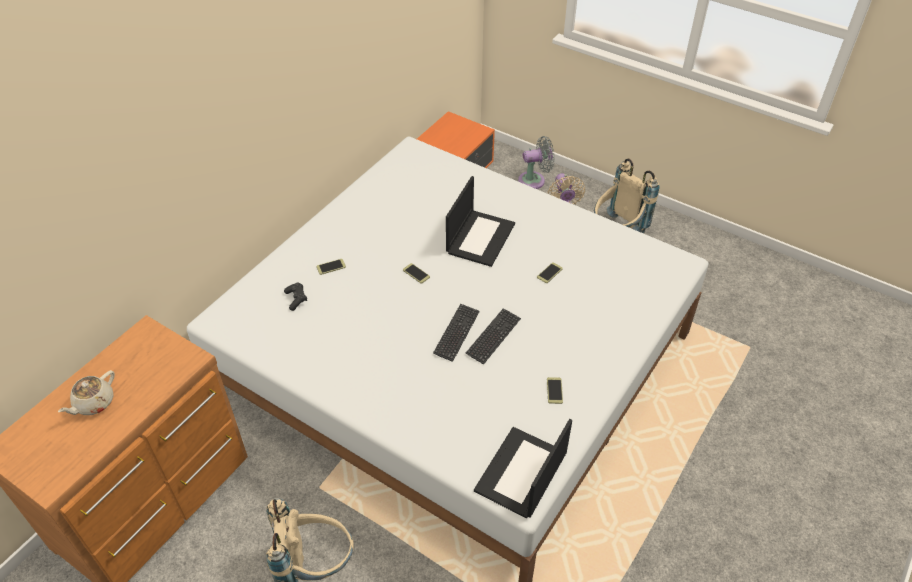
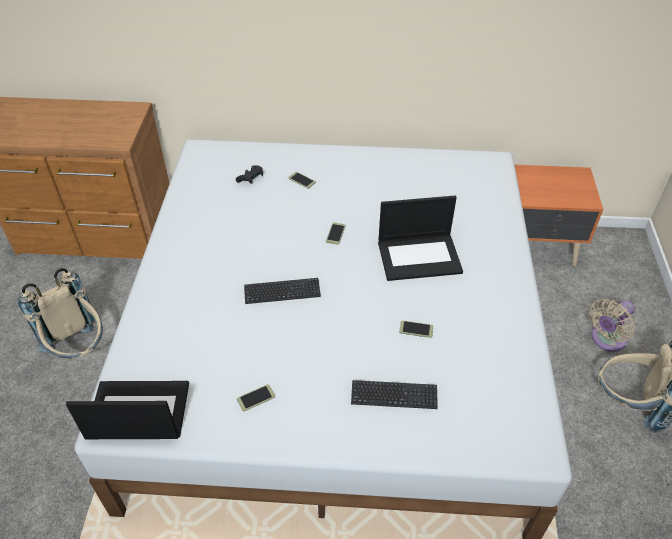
camera: 60 degrees right, 0 degrees up
beige teapot [58,370,115,415] -> none
keyboard [466,308,521,365] -> keyboard moved to [351,380,438,409]
grey fan [518,136,555,189] -> none

